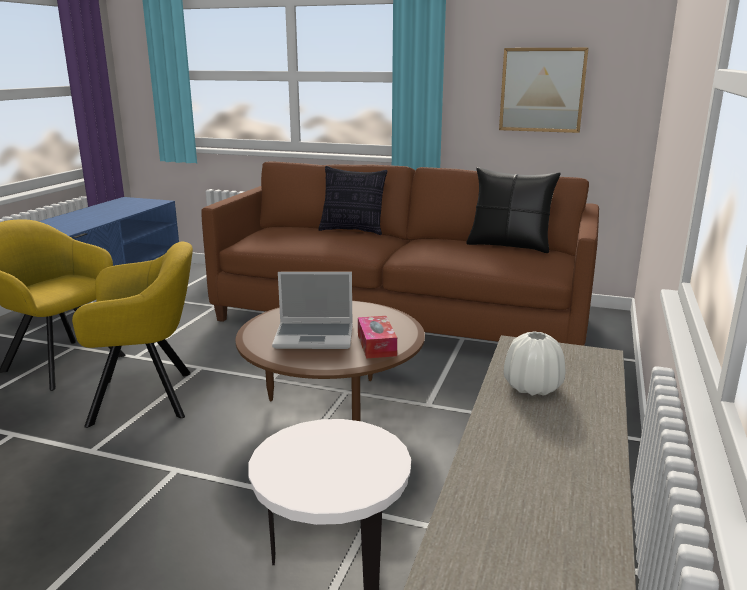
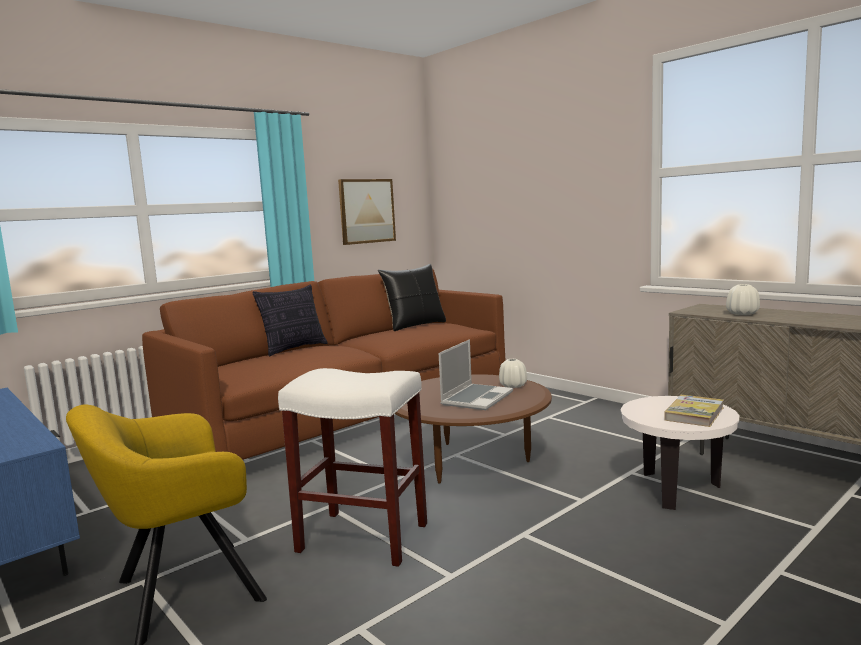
camera: 60 degrees left, 10 degrees down
yellow armchair [72,242,193,428] -> white stool [278,368,427,567]
tissue box [358,316,397,359] -> white vase [499,359,527,388]
none -> book [664,395,724,427]

